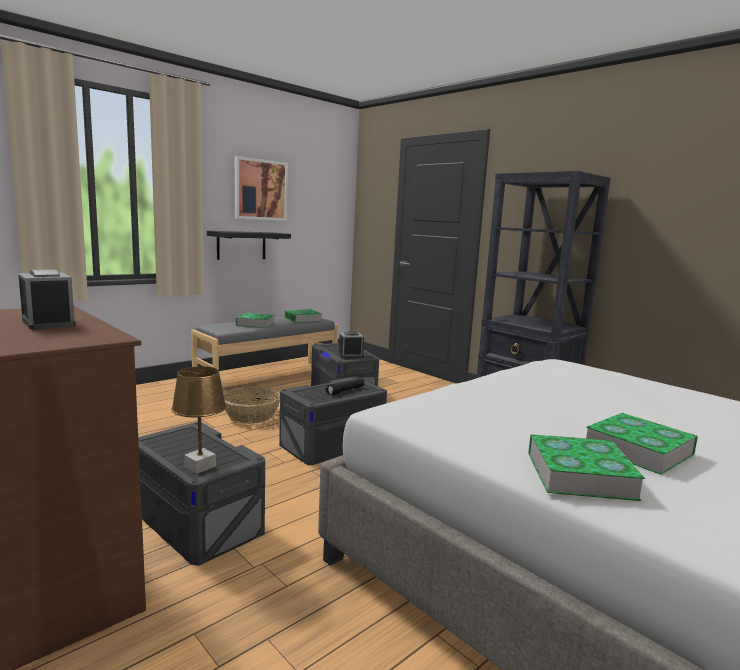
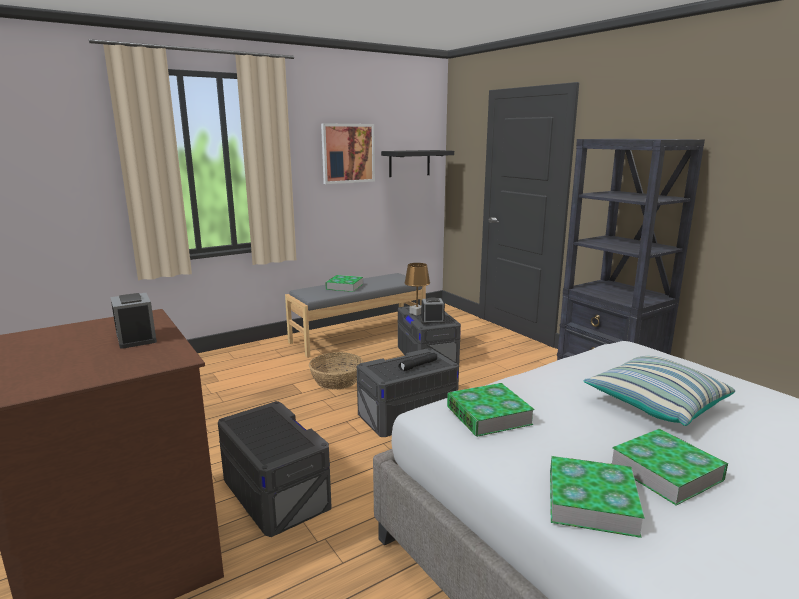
camera: 10 degrees right, 5 degrees up
brown table lamp [171,366,226,474] -> brown table lamp moved to [404,263,430,316]
black shelf [207,231,291,260] -> black shelf moved to [381,150,454,177]
book [284,309,322,323] -> book moved to [447,383,535,437]
none -> pillow [584,356,735,426]

